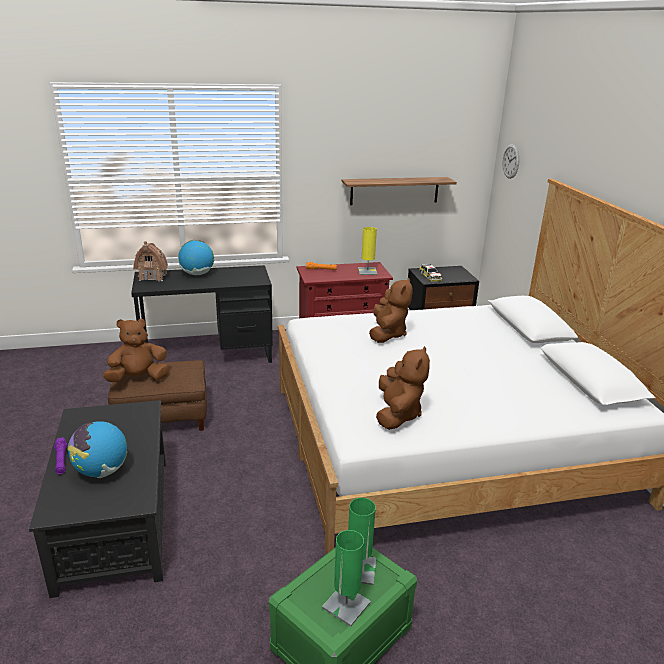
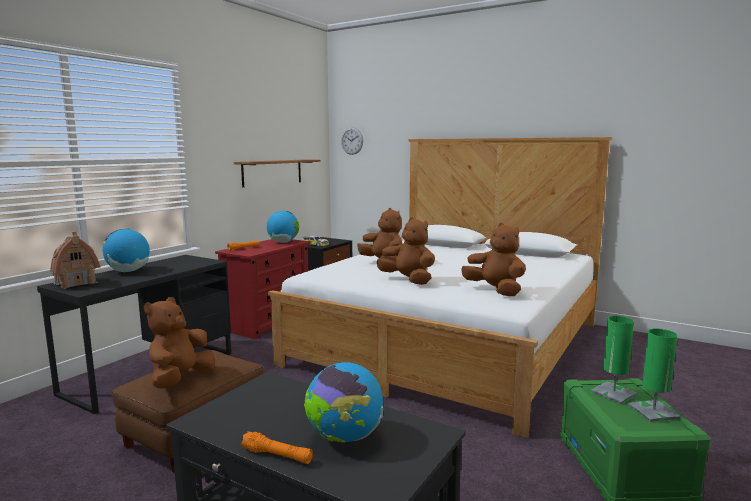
camera: 45 degrees left, 15 degrees down
purple flashlight [54,437,67,474] -> orange flashlight [241,431,313,464]
yellow table lamp [358,227,377,275] -> globe [267,210,300,243]
none -> brown plush toy [377,217,435,285]

